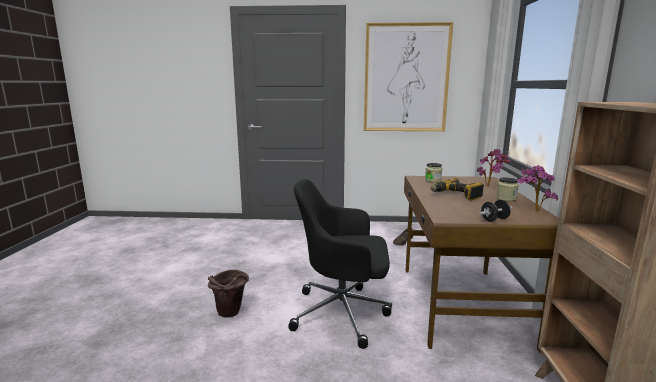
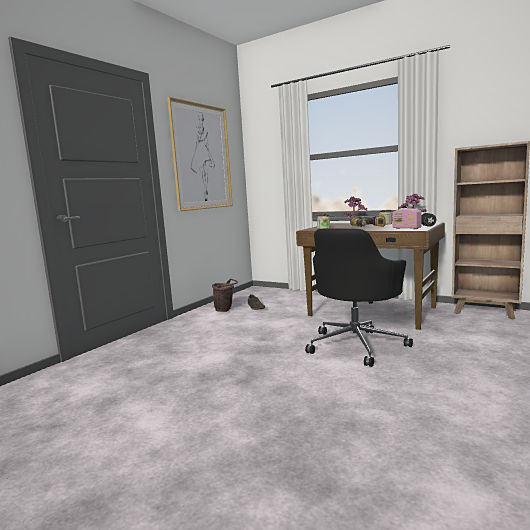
camera: 60 degrees left, 5 degrees down
brown bucket [208,269,249,317] -> brown bucket moved to [212,279,238,312]
none -> radio [392,208,422,229]

